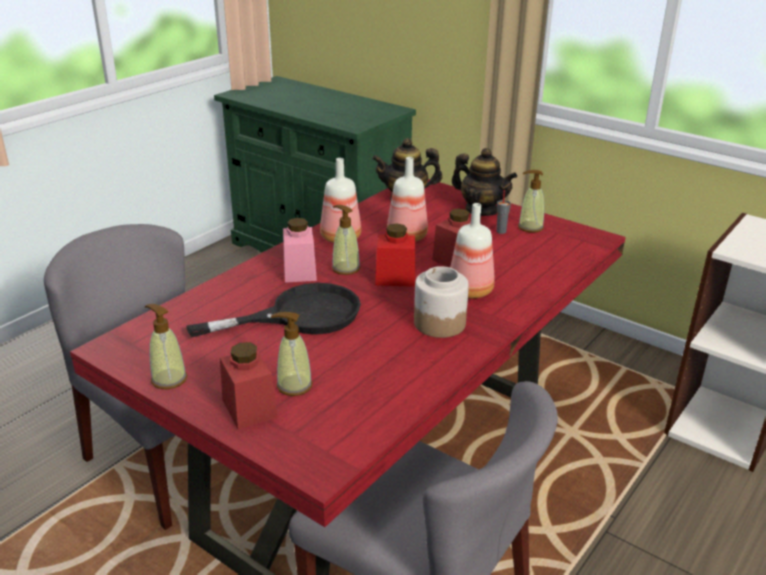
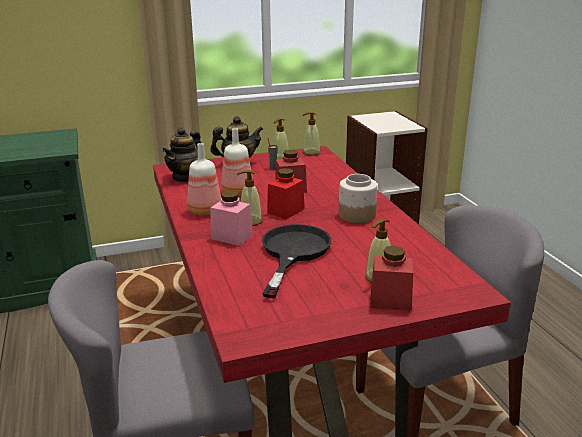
camera: 55 degrees left, 5 degrees down
soap dispenser [145,304,187,389] -> soap dispenser moved to [303,112,320,156]
bottle [450,203,495,299] -> none

